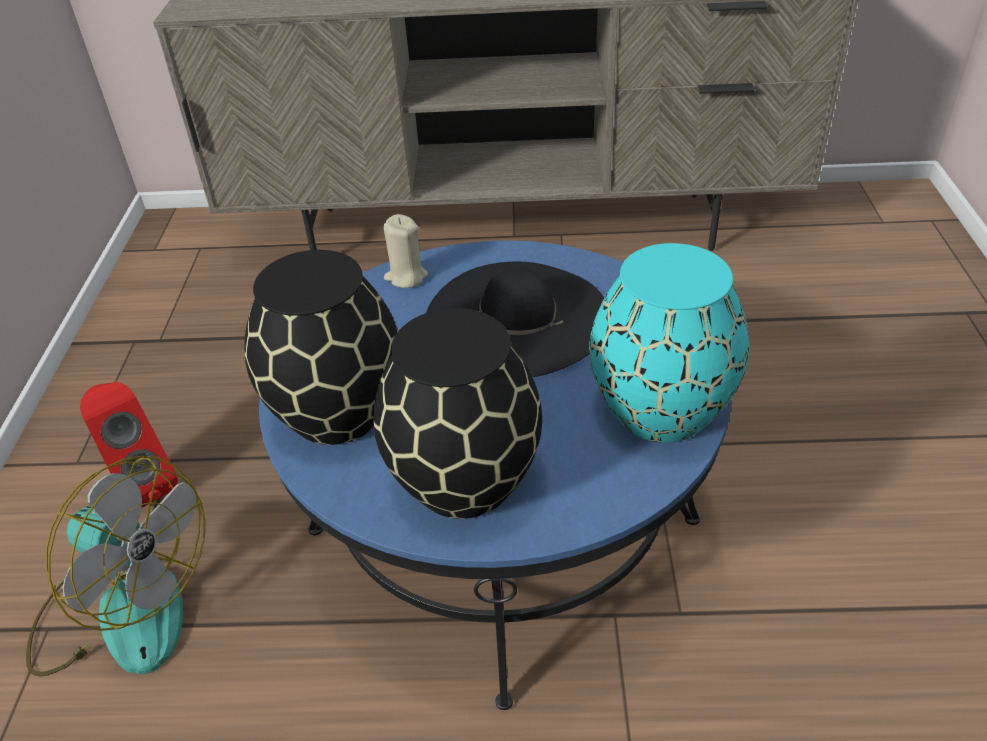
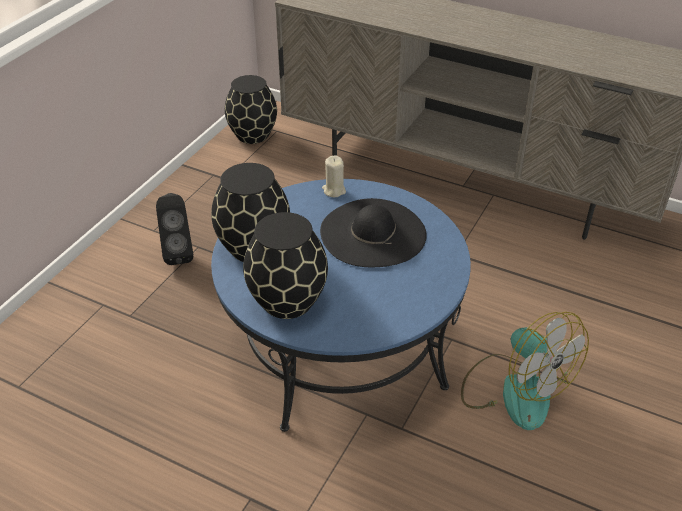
camera: 25 degrees right, 0 degrees up
fan [26,456,205,677] -> fan moved to [461,312,589,430]
red speaker [80,382,178,508] -> black speaker [156,193,194,265]
turquoise vase [589,243,750,443] -> none
none -> black vase [225,75,277,144]

